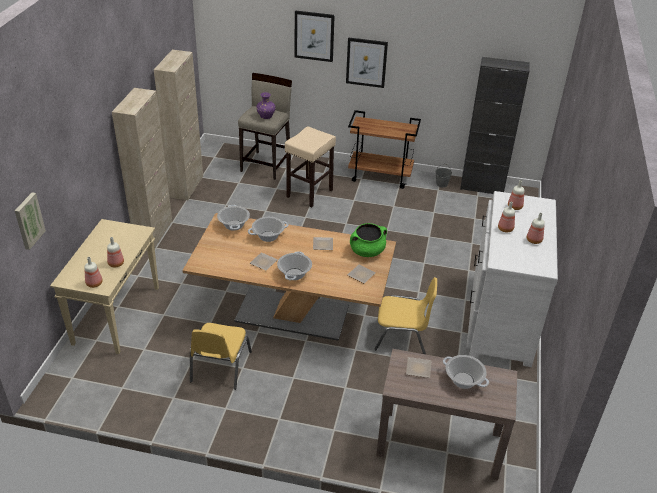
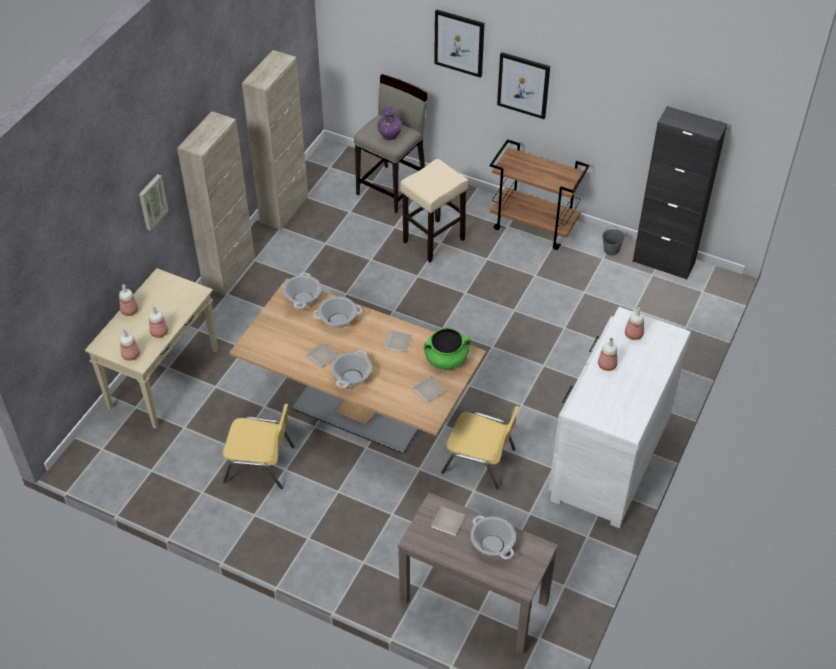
camera: 15 degrees right, 10 degrees up
picture [15,192,46,250] -> picture moved to [139,174,169,231]
yellow chair [190,323,252,390] -> yellow chair turned 105 degrees counterclockwise [223,403,295,489]
bottle [527,213,545,244] -> bottle moved to [119,284,138,316]

